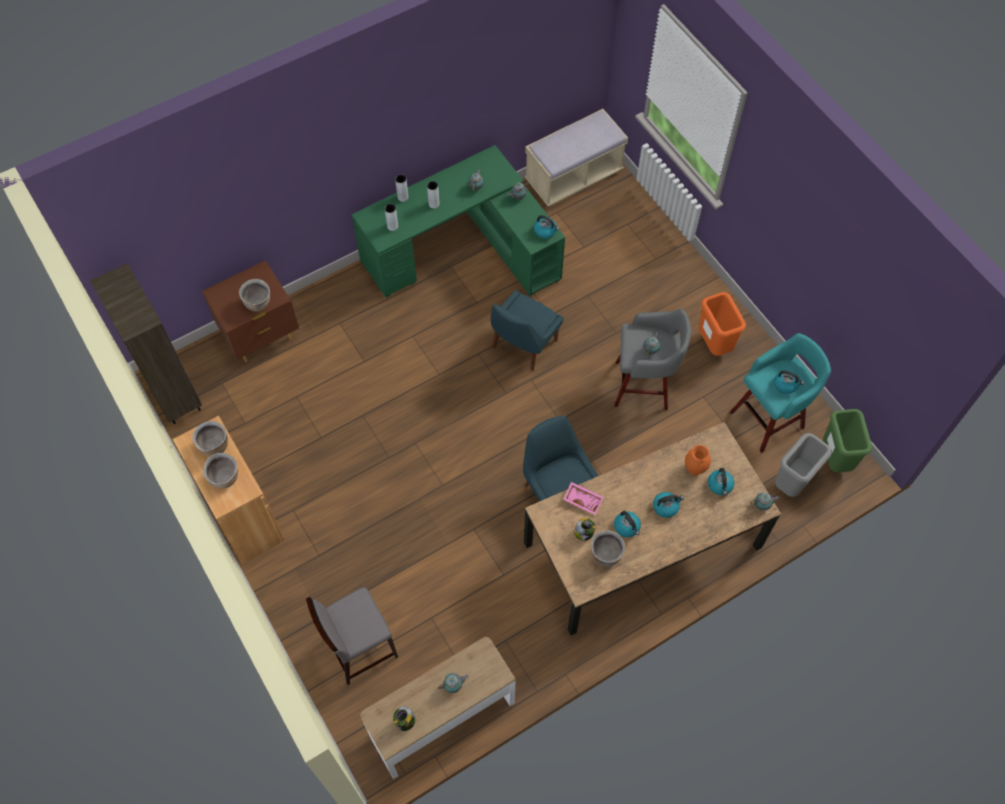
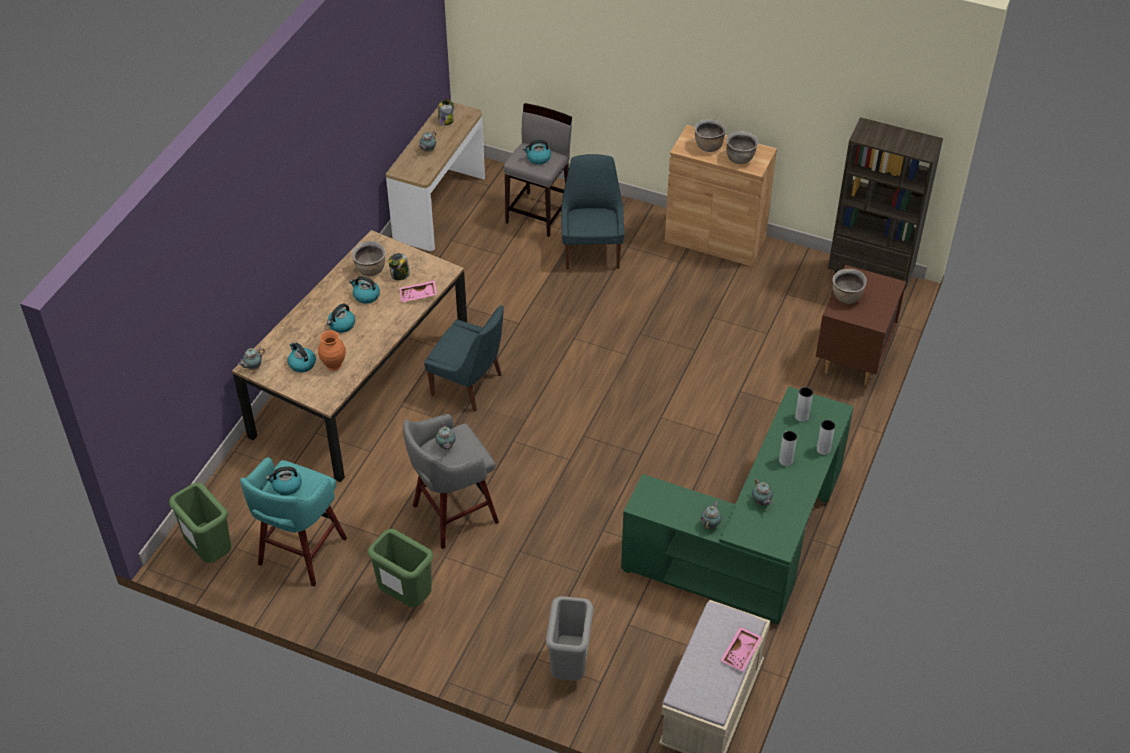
camera: 145 degrees right, 15 degrees down
blue chair [491,290,563,371] -> blue chair moved to [561,154,625,269]
kettle [534,215,559,239] -> kettle moved to [523,139,551,165]
orange trash can [699,292,746,356] -> green trash can [368,529,433,607]
grey trash can [775,433,832,497] -> grey trash can moved to [546,596,594,681]
none -> pink tray [720,627,763,671]

